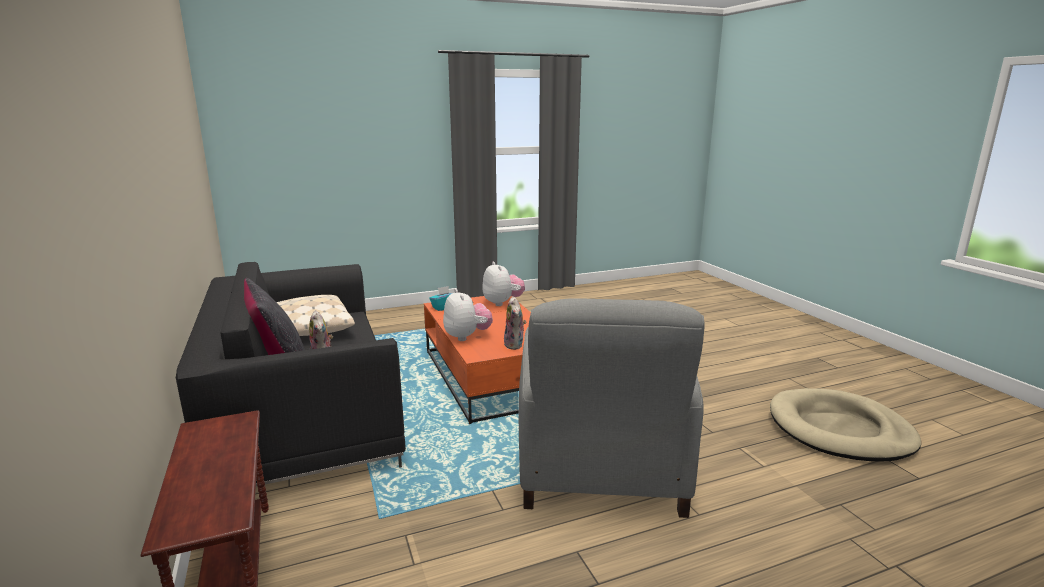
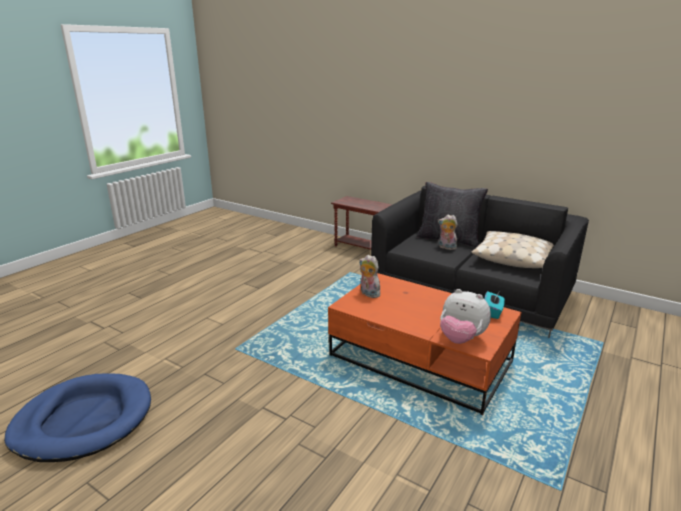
camera: 145 degrees right, 5 degrees up
plush toy [443,289,493,341] -> none
grey armchair [518,298,704,518] -> none
beige dog bed [770,388,921,462] -> blue dog bed [4,373,151,462]

